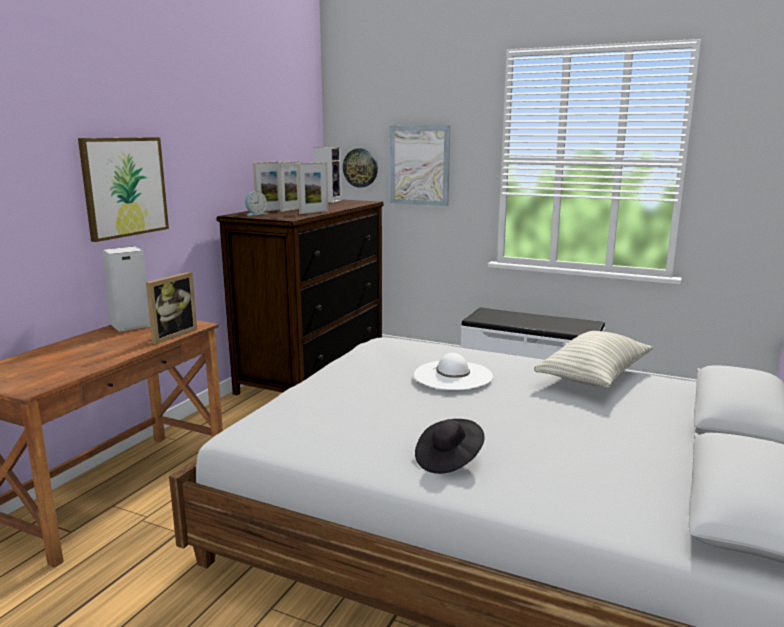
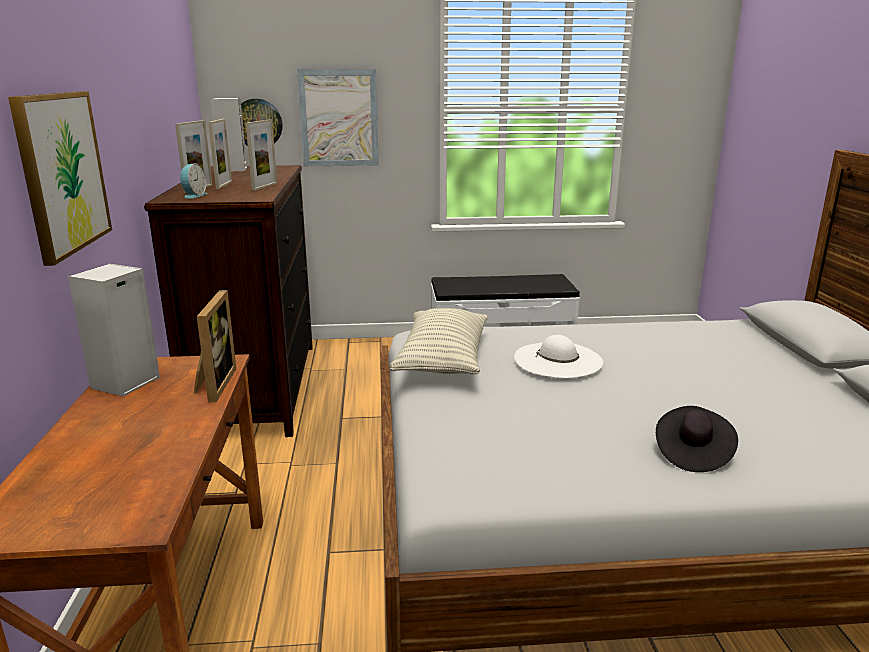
camera: 30 degrees left, 5 degrees up
pillow [534,331,653,388] -> pillow moved to [390,308,488,374]

